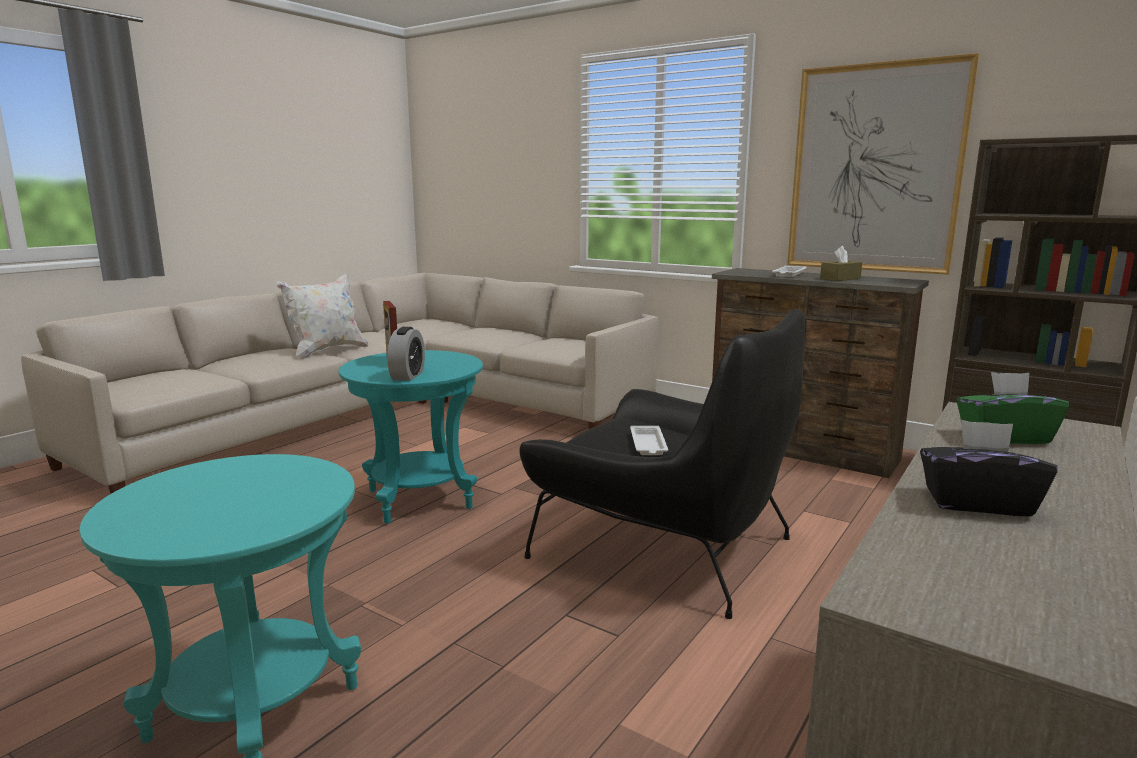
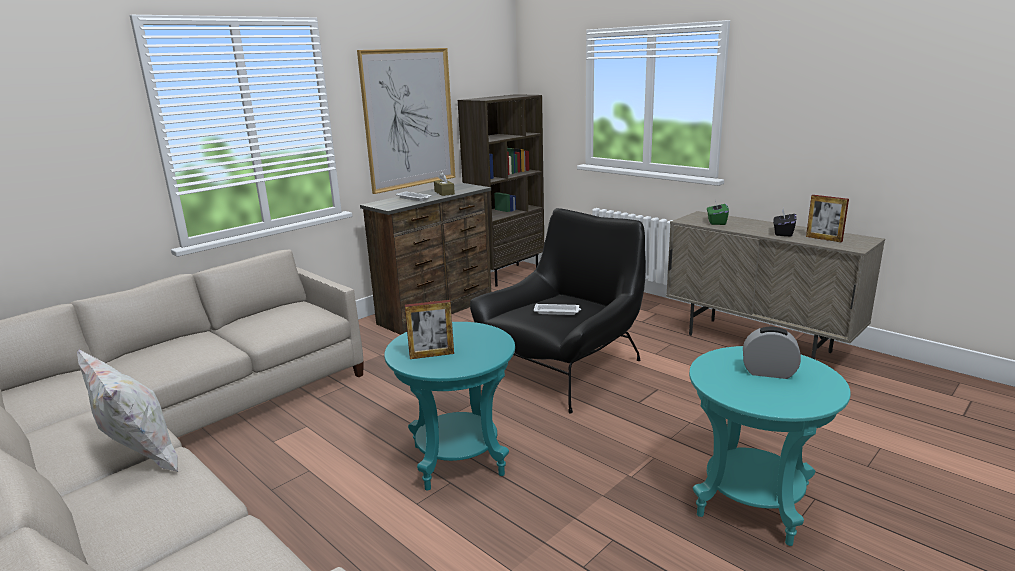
camera: 80 degrees left, 5 degrees up
alarm clock [387,327,425,381] -> alarm clock moved to [743,327,801,379]
none -> picture frame [806,195,849,242]

